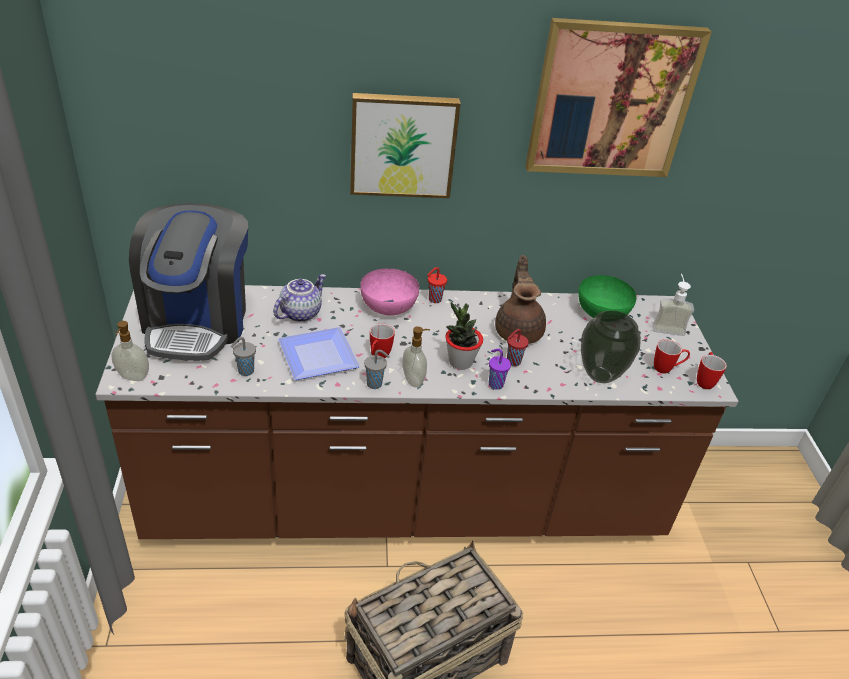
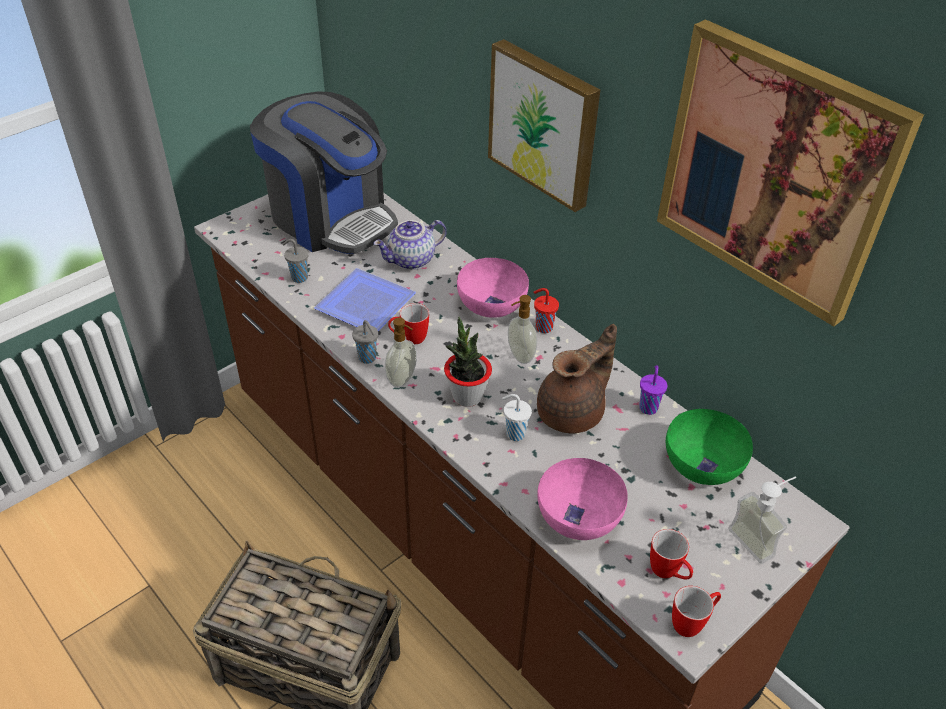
camera: 55 degrees right, 5 degrees up
soap dispenser [111,321,149,381] -> soap dispenser moved to [508,295,537,364]
coffee machine [129,203,248,361] -> coffee machine turned 105 degrees counterclockwise [250,91,398,254]
teapot [273,274,326,322] -> teapot turned 150 degrees clockwise [373,220,447,270]
purple cup [489,349,511,390] -> purple cup moved to [639,365,667,415]
red cup [507,329,529,366] -> white cup [502,394,532,441]
vase [581,311,641,383] -> pink bowl [537,458,628,540]

